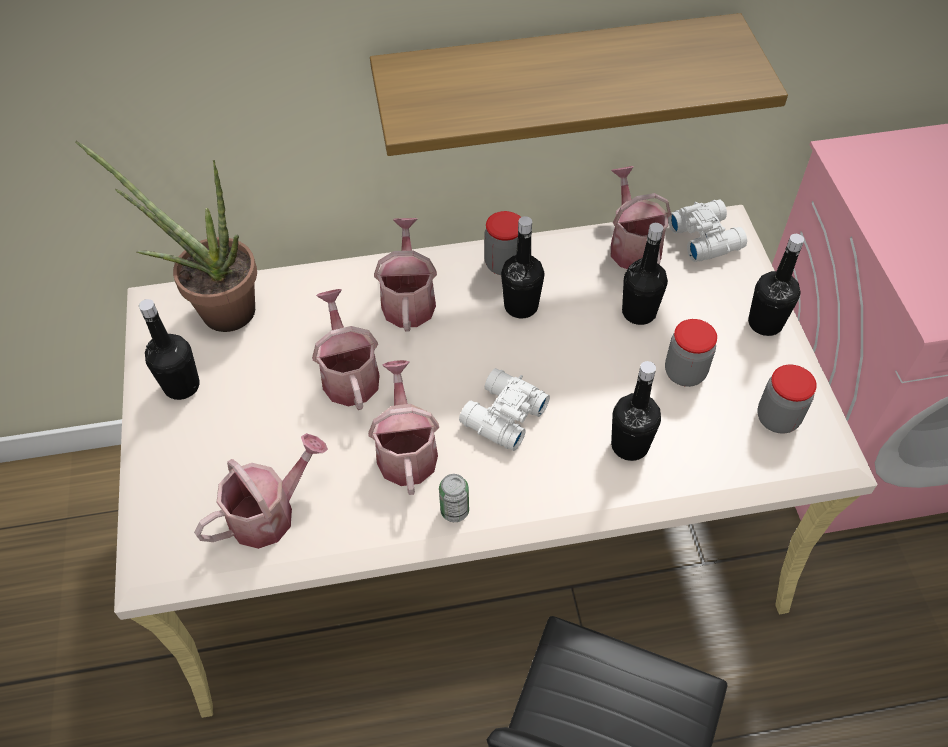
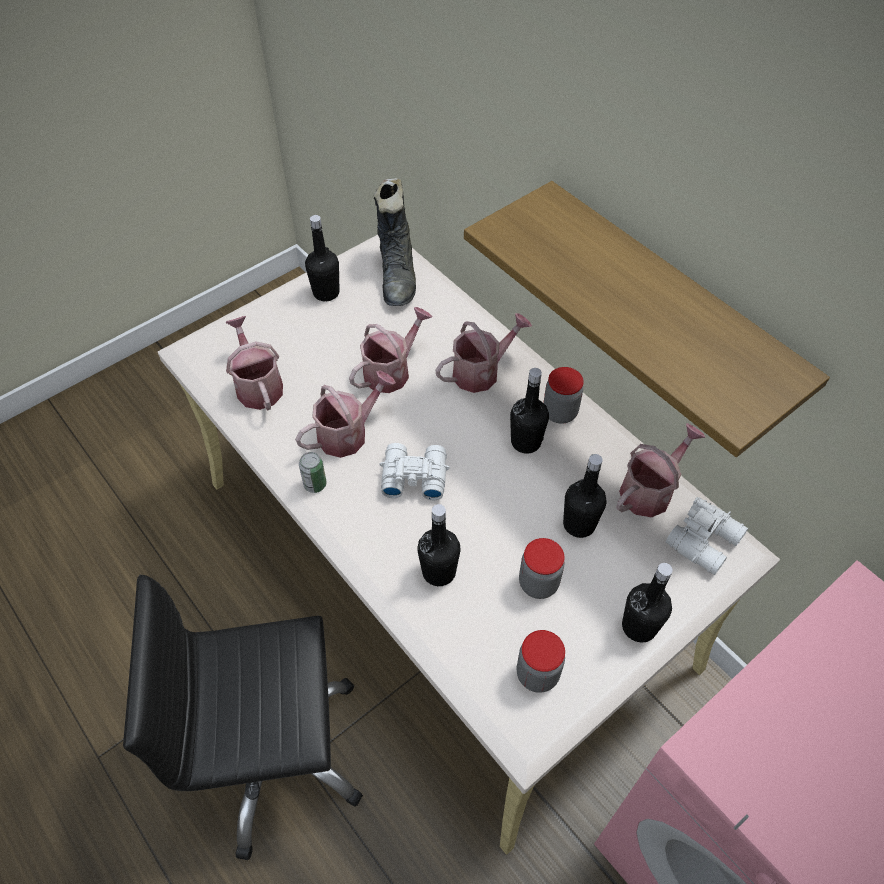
camera: 60 degrees right, 0 degrees up
potted plant [75,141,257,332] -> black boot [374,178,416,306]
watering can [194,433,328,549] -> watering can turned 135 degrees counterclockwise [225,316,283,411]

